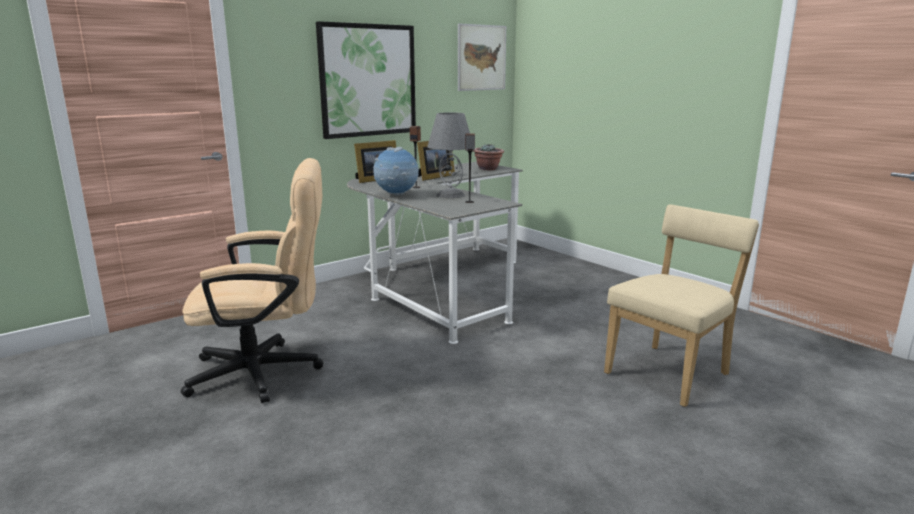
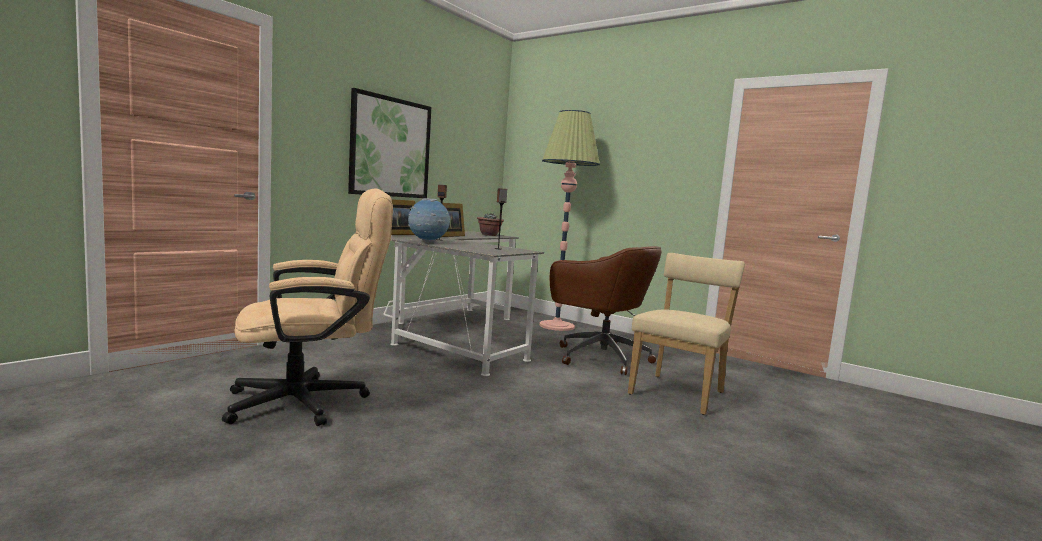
camera: 15 degrees left, 10 degrees down
grey table lamp [427,112,470,198] -> none
picture [458,23,506,91] -> none
none -> floor lamp [539,110,600,331]
none -> brown office chair [550,246,661,375]

